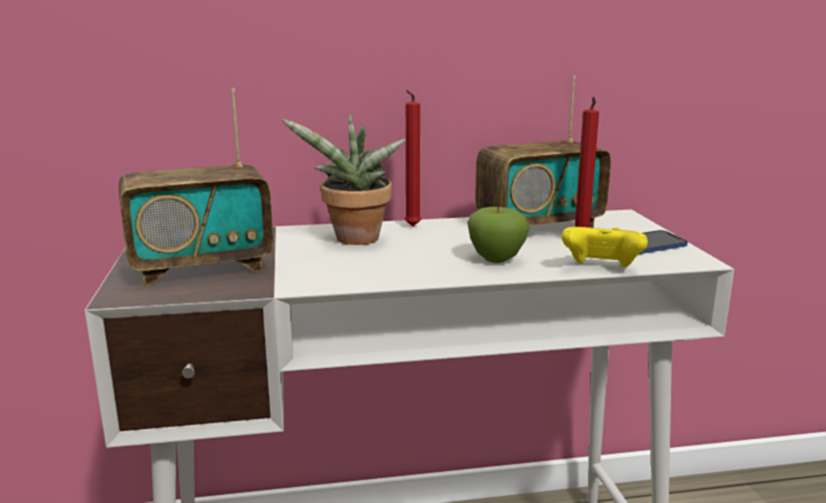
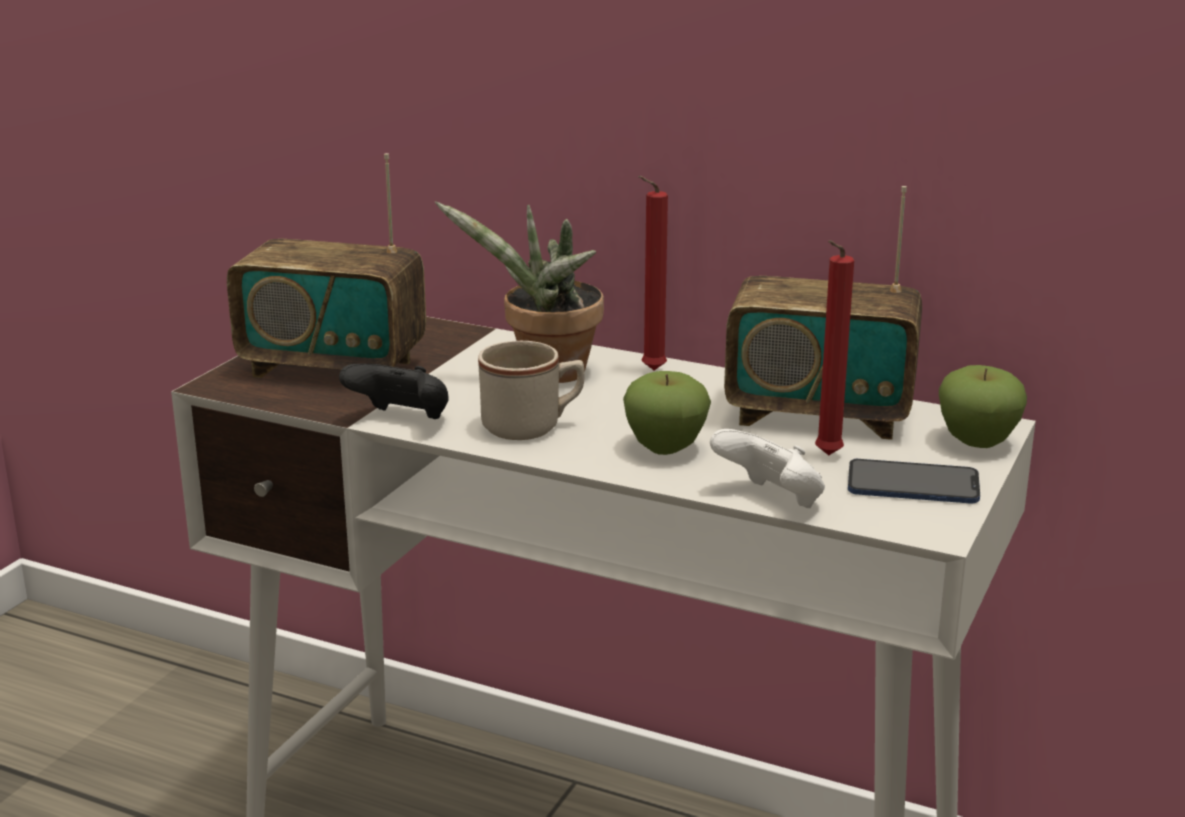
camera: 35 degrees right, 5 degrees up
yellow game controller [562,227,648,267] -> white game controller [710,429,825,508]
none -> black game controller [339,364,449,419]
none -> beige mug [478,341,585,440]
none -> apple [939,365,1027,448]

